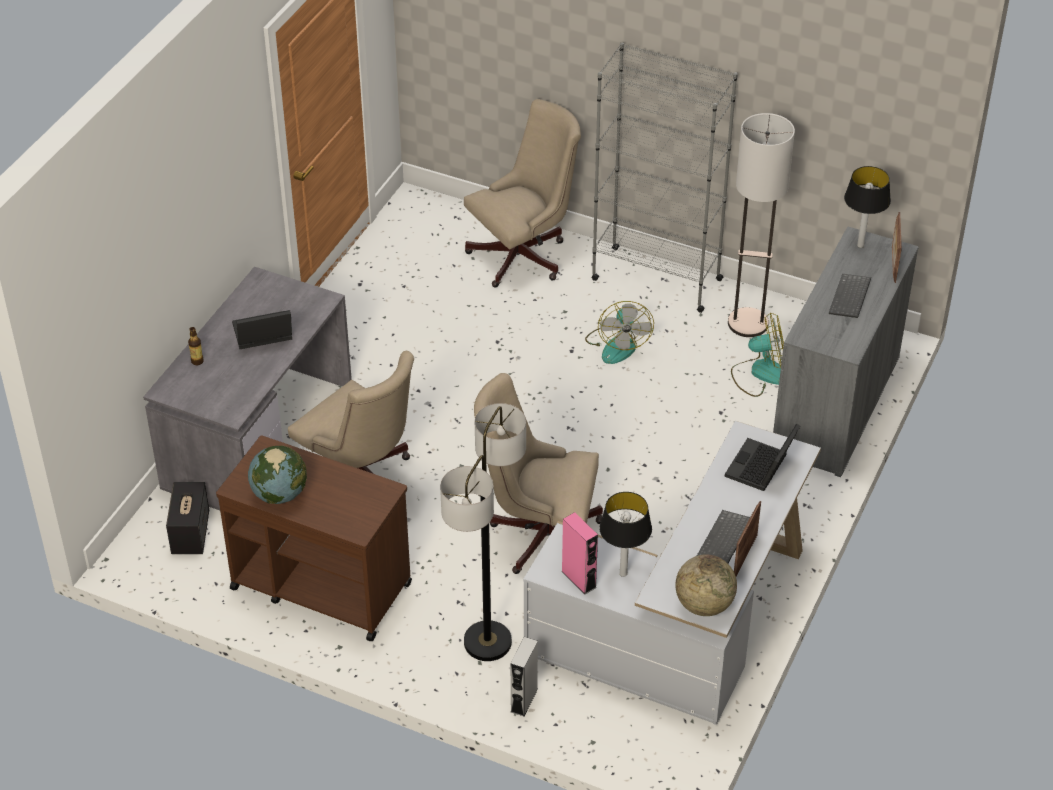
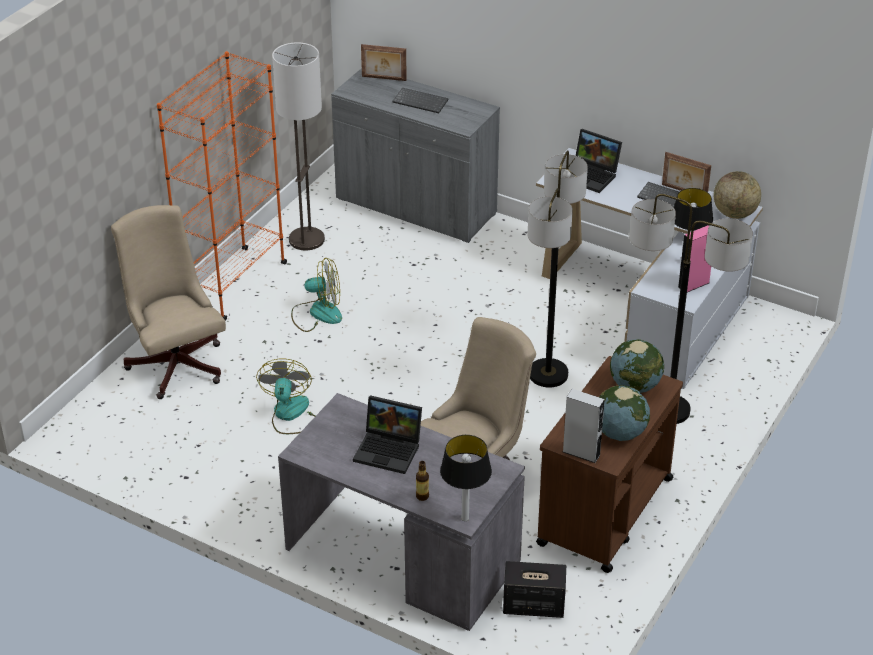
camera: 85 degrees left, 5 degrees down
laptop [232,310,292,349] -> laptop turned 60 degrees counterclockwise [353,395,422,474]
beige office chair [474,373,603,574] -> floor lamp [528,150,588,388]
grey speaker [511,637,538,716] -> grey speaker moved to [562,389,605,463]
grey bookcase [592,43,738,313] -> orange bookcase [157,51,287,321]
fan [731,313,784,397] -> fan moved to [256,359,315,434]
table lamp [844,166,891,248] -> table lamp moved to [440,435,492,521]
none -> globe [610,339,664,393]

